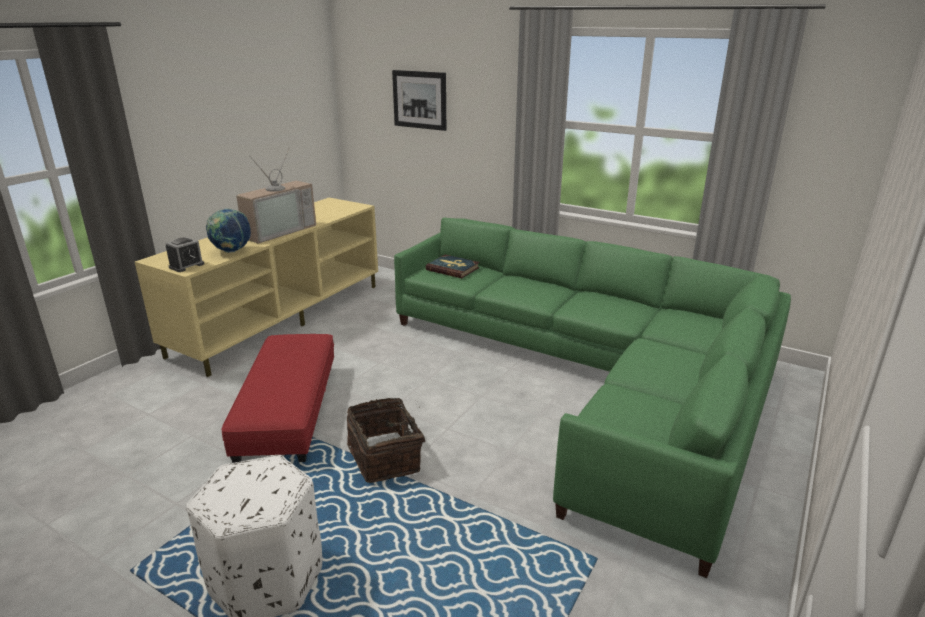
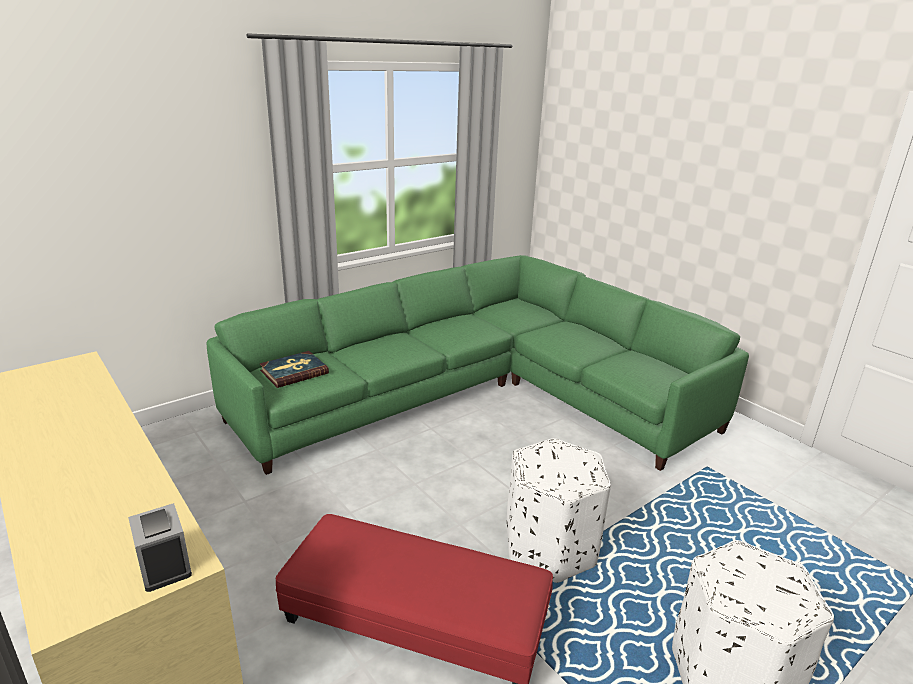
camera: 70 degrees left, 0 degrees up
globe [206,208,251,253] -> none
television [236,148,316,244] -> none
basket [347,397,425,483] -> white ottoman [507,438,611,583]
picture [392,70,446,131] -> none

